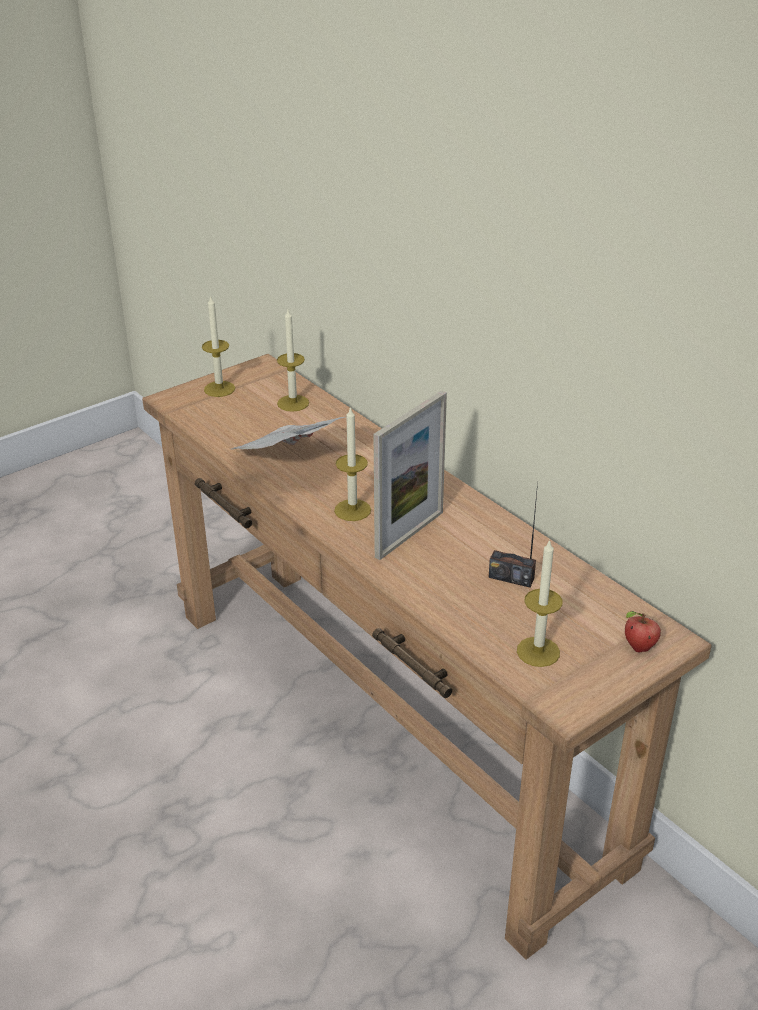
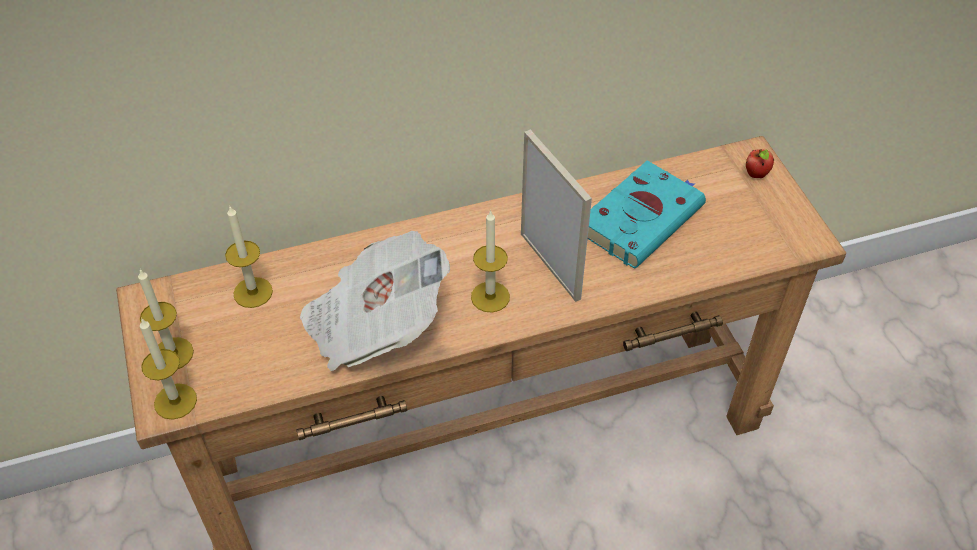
camera: 70 degrees left, 15 degrees up
radio [489,482,538,588] -> turquoise book [588,160,706,269]
candle [517,539,563,667] -> candle moved to [140,318,197,420]

